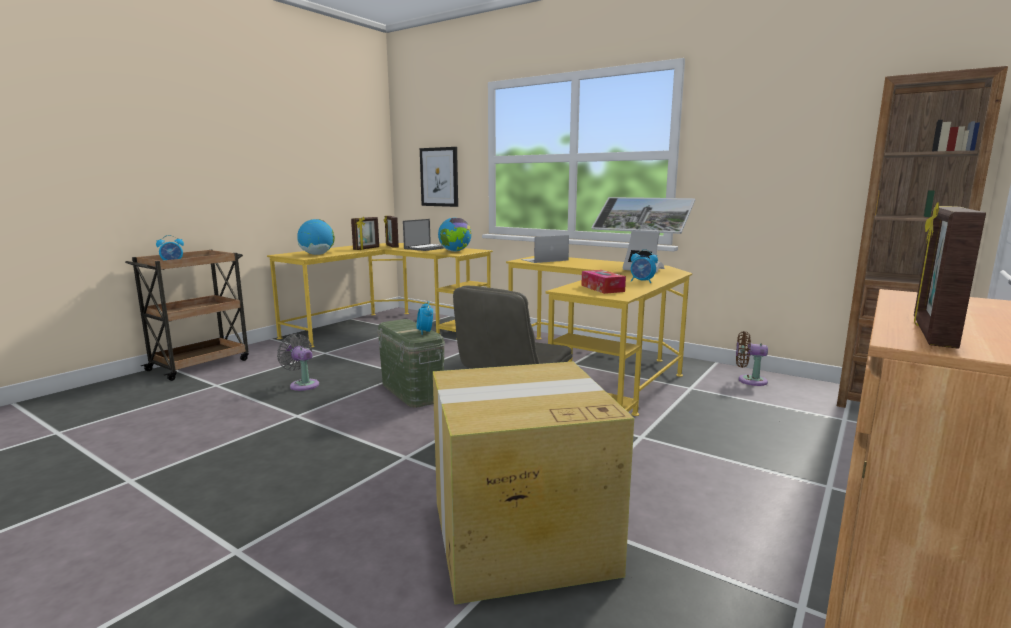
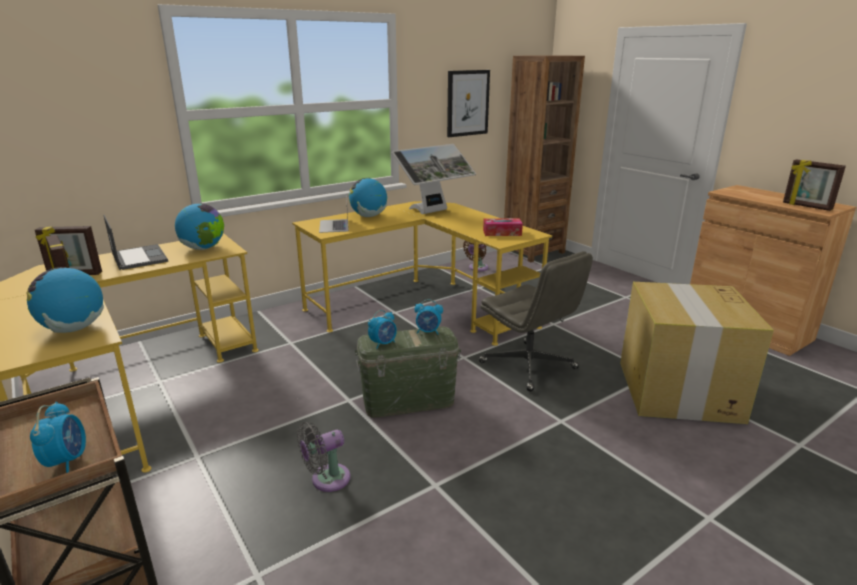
camera: 70 degrees left, 10 degrees up
picture [420,147,458,207] -> picture moved to [447,70,490,137]
alarm clock [631,249,658,283] -> alarm clock moved to [368,310,397,349]
none -> globe [349,178,387,217]

